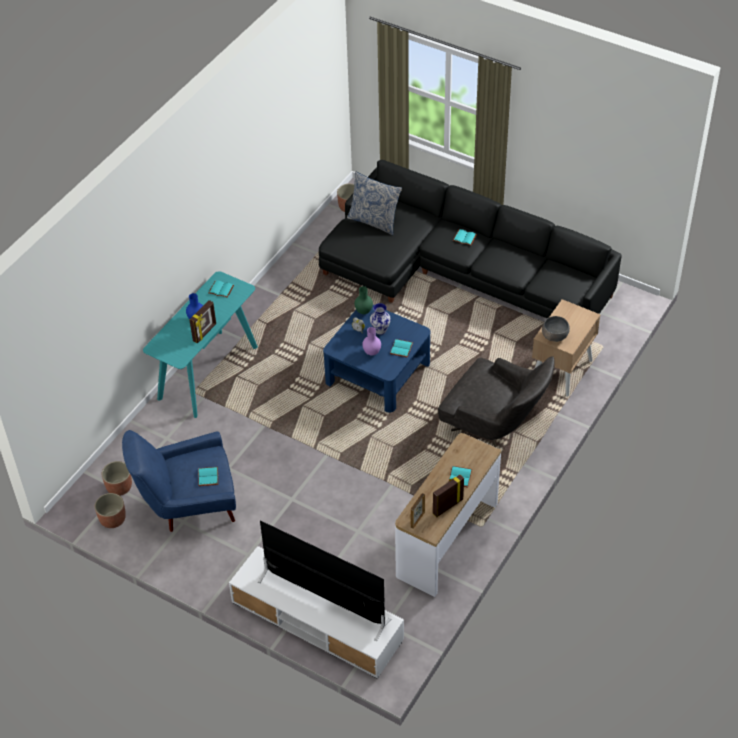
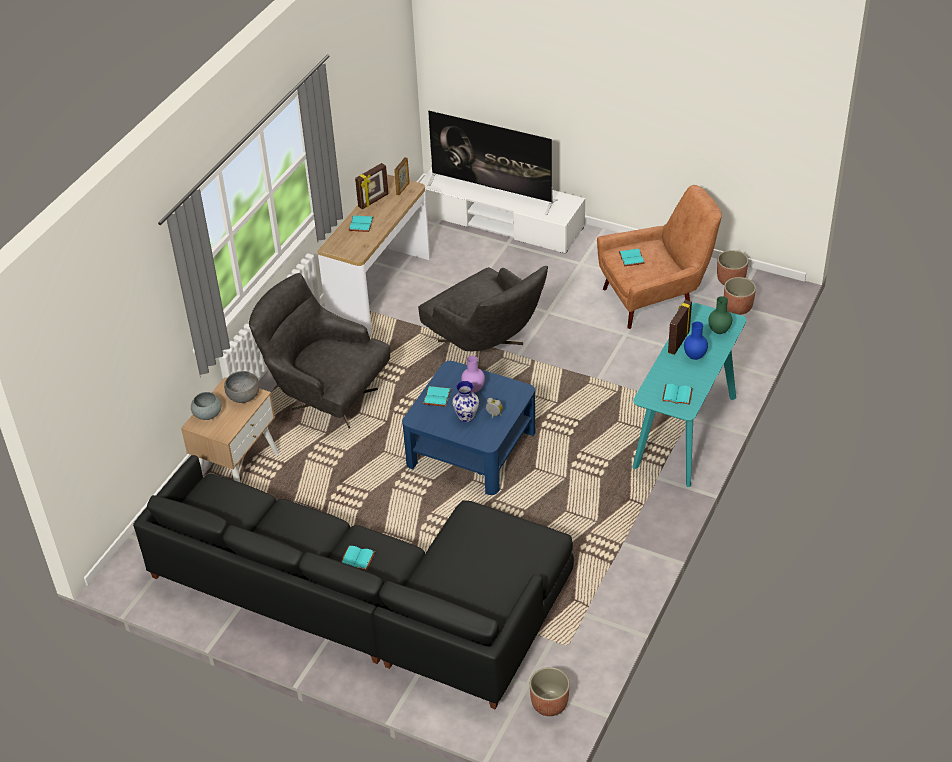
camera: 175 degrees right, 5 degrees down
blue armchair [122,430,236,532] -> brown armchair [597,185,722,329]
pillow [347,172,402,235] -> none
green vase [355,286,373,314] -> green vase moved to [708,296,732,334]
none -> grey bowl [191,392,221,420]
none -> grey armchair [418,266,548,368]

